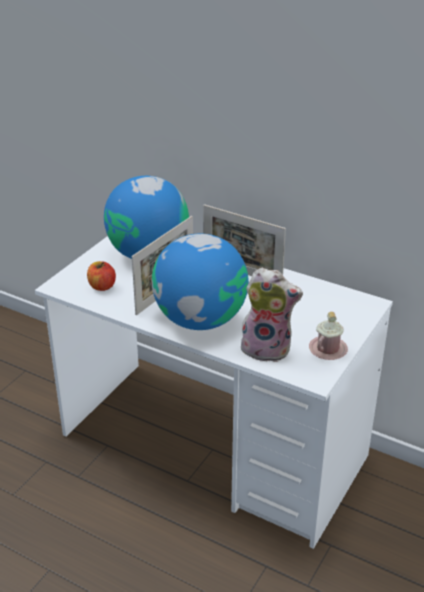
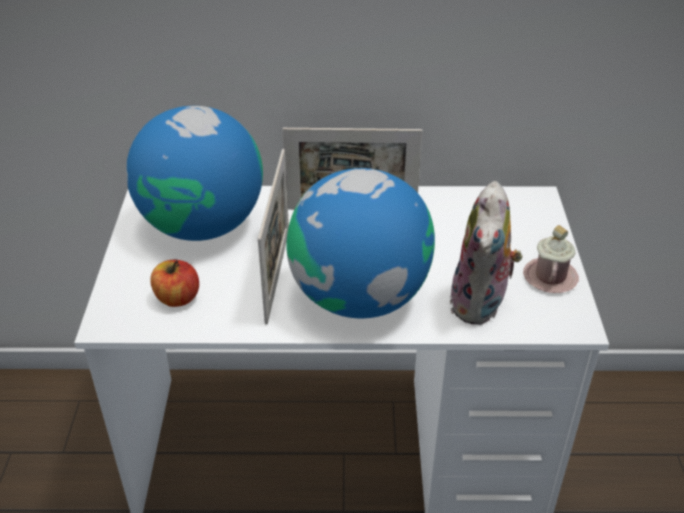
camera: 30 degrees left, 5 degrees up
plush toy [241,268,303,362] -> plush toy turned 120 degrees clockwise [450,181,523,325]

